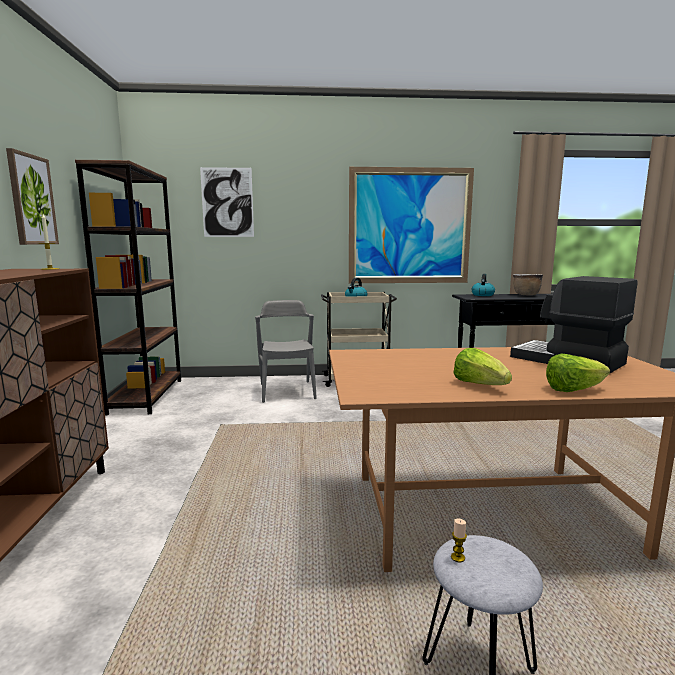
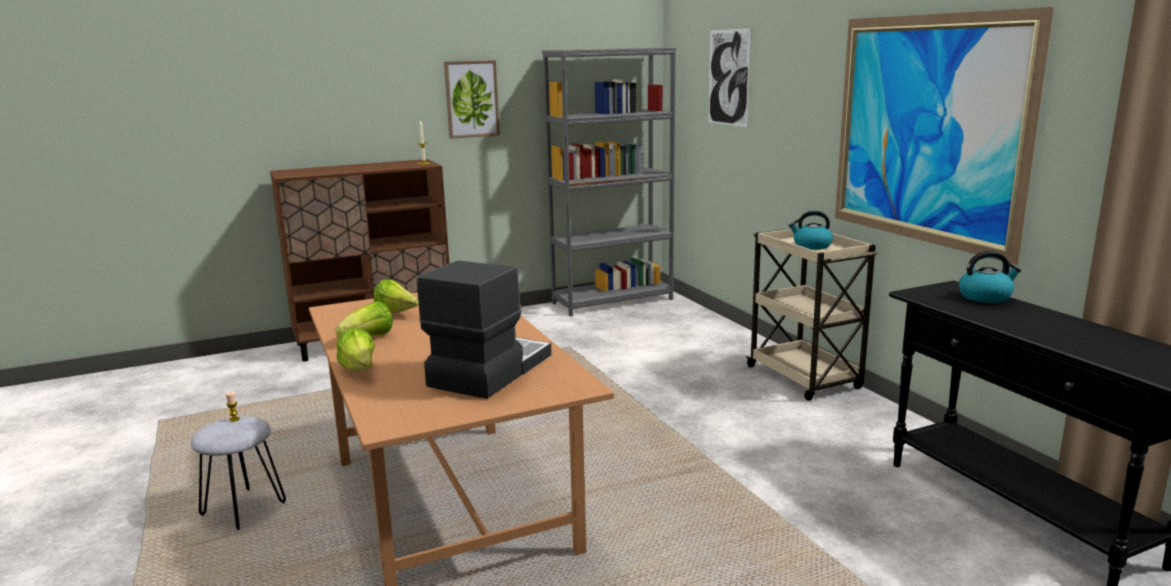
camera: 70 degrees right, 5 degrees up
brown bookcase [75,160,181,415] -> grey bookcase [542,47,676,316]
grey chair [255,300,317,403] -> none
brown cooking pot [513,274,543,296] -> none
none -> lettuce [373,279,419,313]

